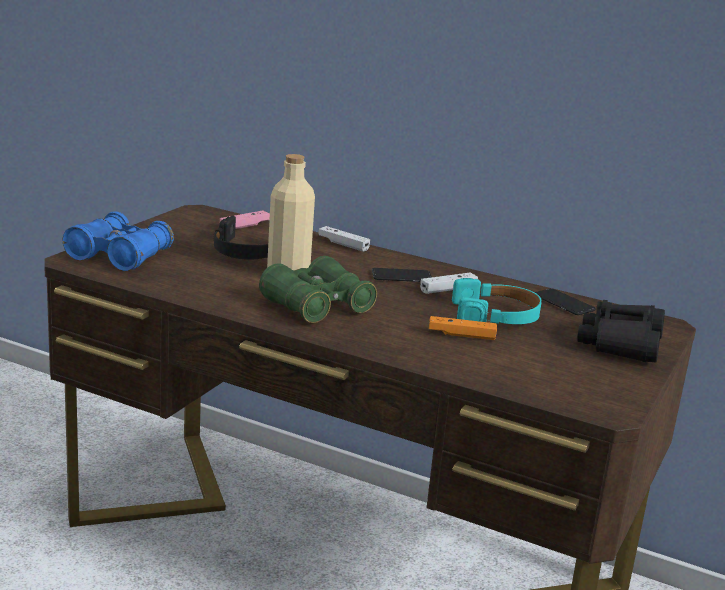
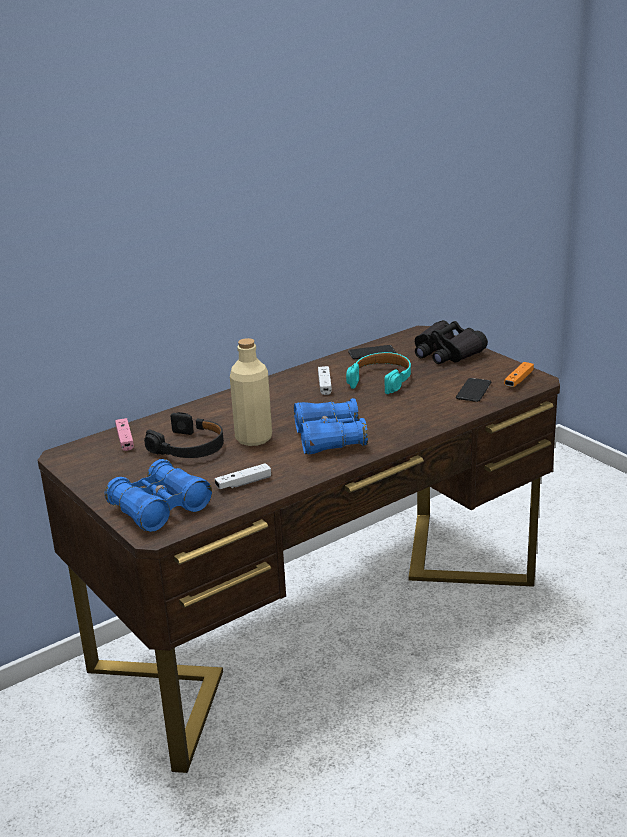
camera: 60 degrees left, 5 degrees up
green binoculars [259,256,377,323] -> blue binoculars [294,398,368,455]
white game controller [318,226,370,252] -> white game controller moved to [215,463,271,489]
phone [372,268,432,282] -> phone moved to [456,378,491,402]
orange game controller [429,316,497,340] -> orange game controller moved to [504,362,534,387]

